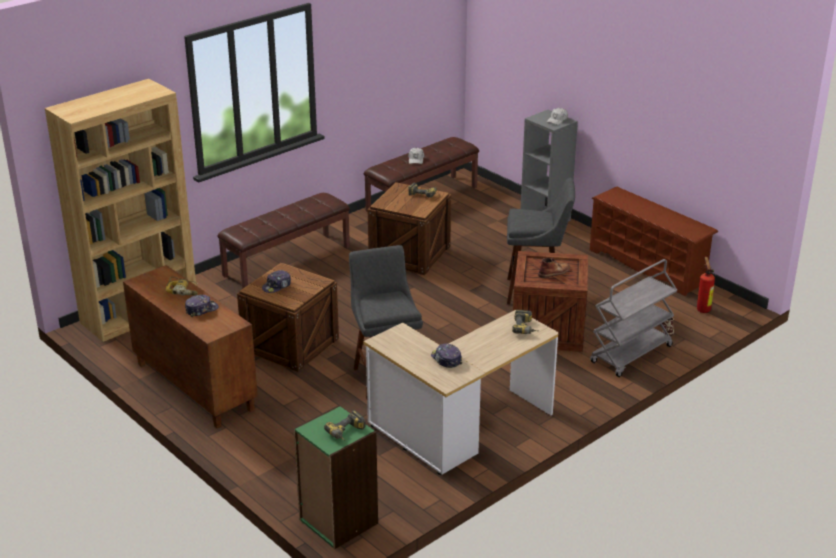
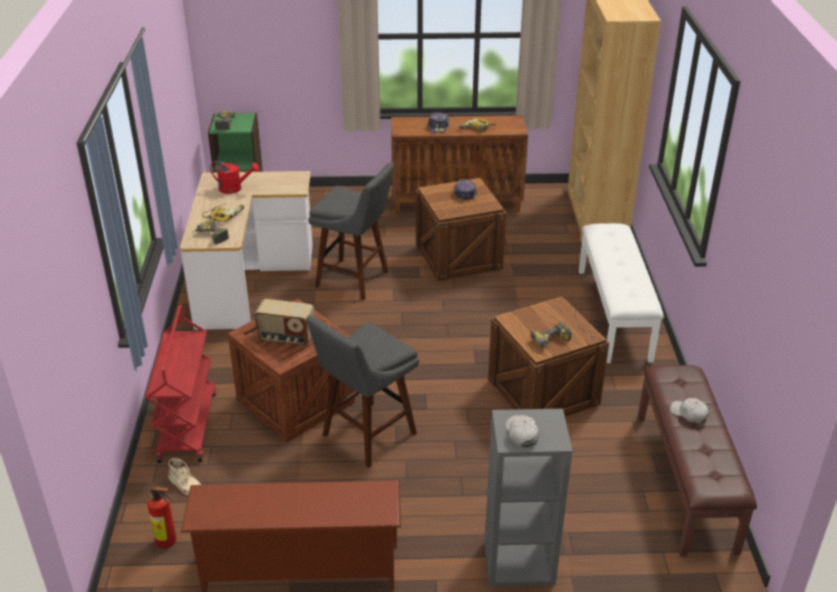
camera: 130 degrees right, 5 degrees up
brown bench [218,193,350,289] -> white bench [579,223,664,363]
cap [431,343,462,368] -> red watering can [210,161,259,194]
brown boot [538,257,570,278] -> radio [254,299,314,346]
grey cart [590,259,677,377] -> red cart [145,305,216,463]
none -> power drill [202,204,244,222]

